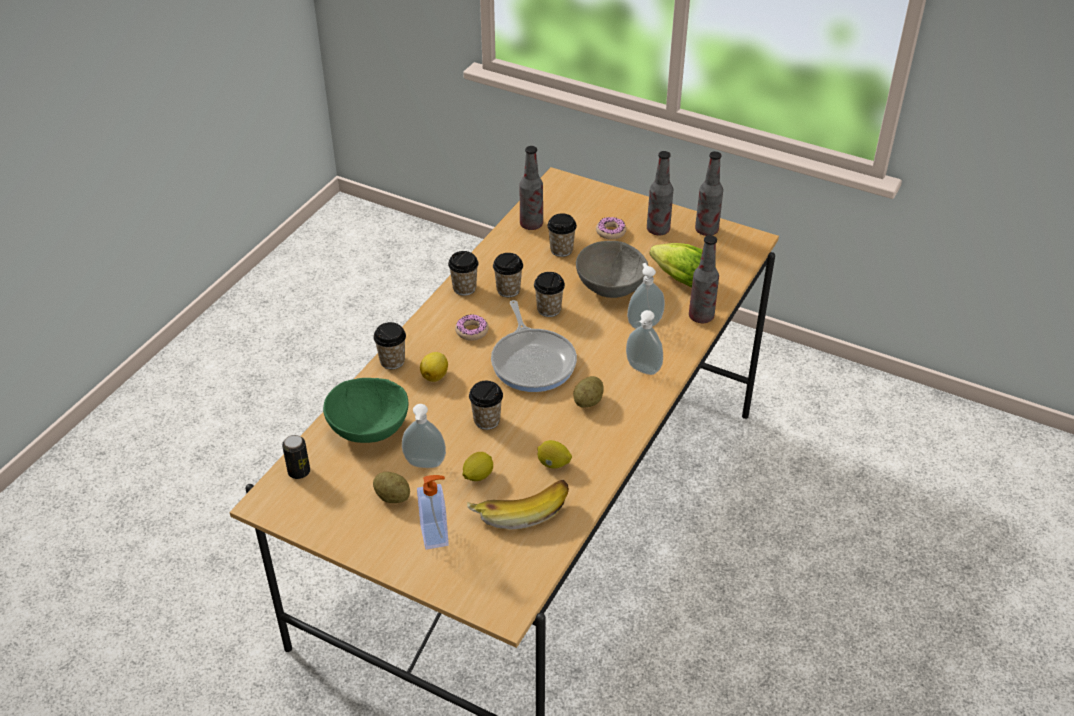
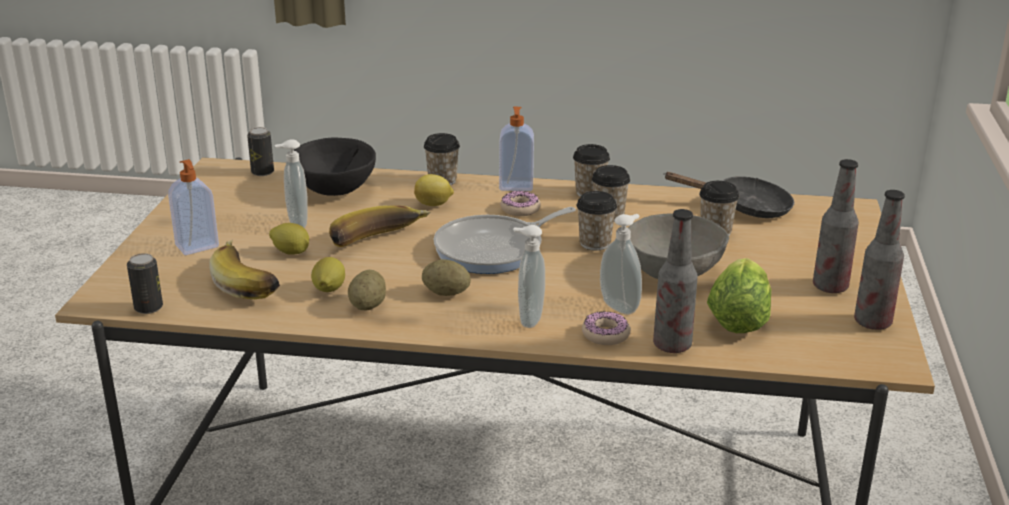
camera: 70 degrees right, 15 degrees down
green bowl [323,378,408,443] -> black bowl [294,138,376,196]
potato [373,472,410,503] -> potato moved to [348,270,386,311]
cup [469,381,503,430] -> banana [329,205,431,247]
bottle [520,146,543,230] -> black frying pan [663,172,794,218]
donut [596,217,626,240] -> donut moved to [582,311,631,345]
none -> can [127,253,163,314]
none -> soap dispenser [499,107,534,191]

